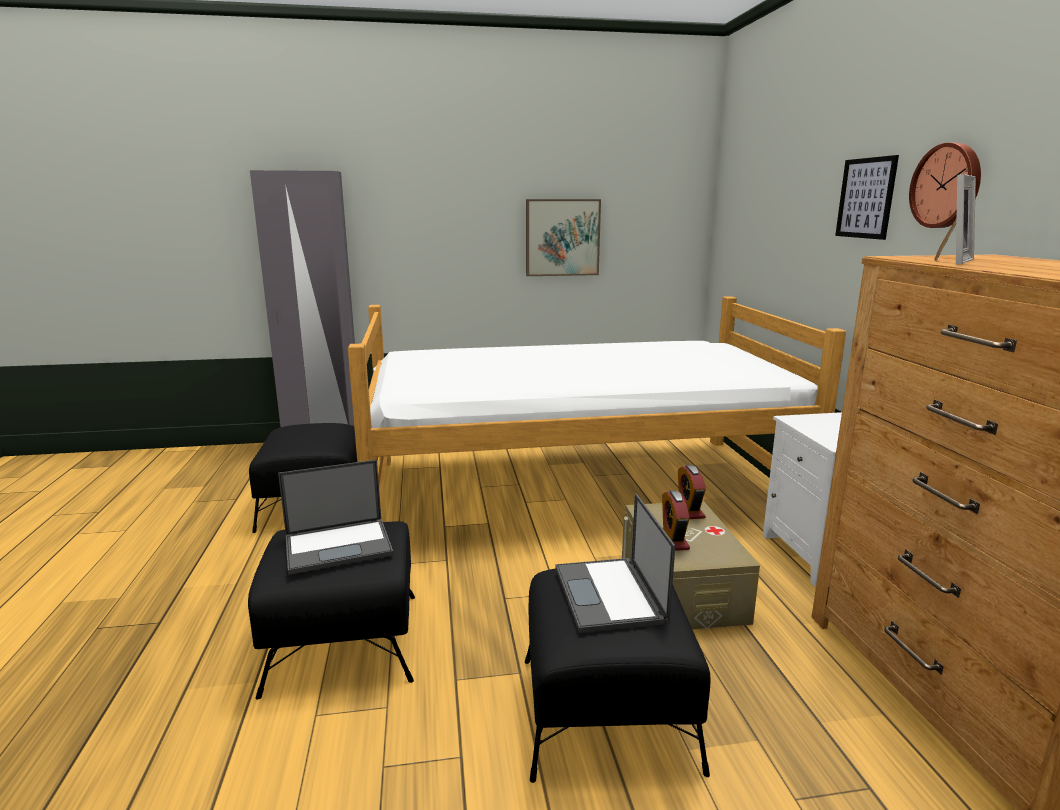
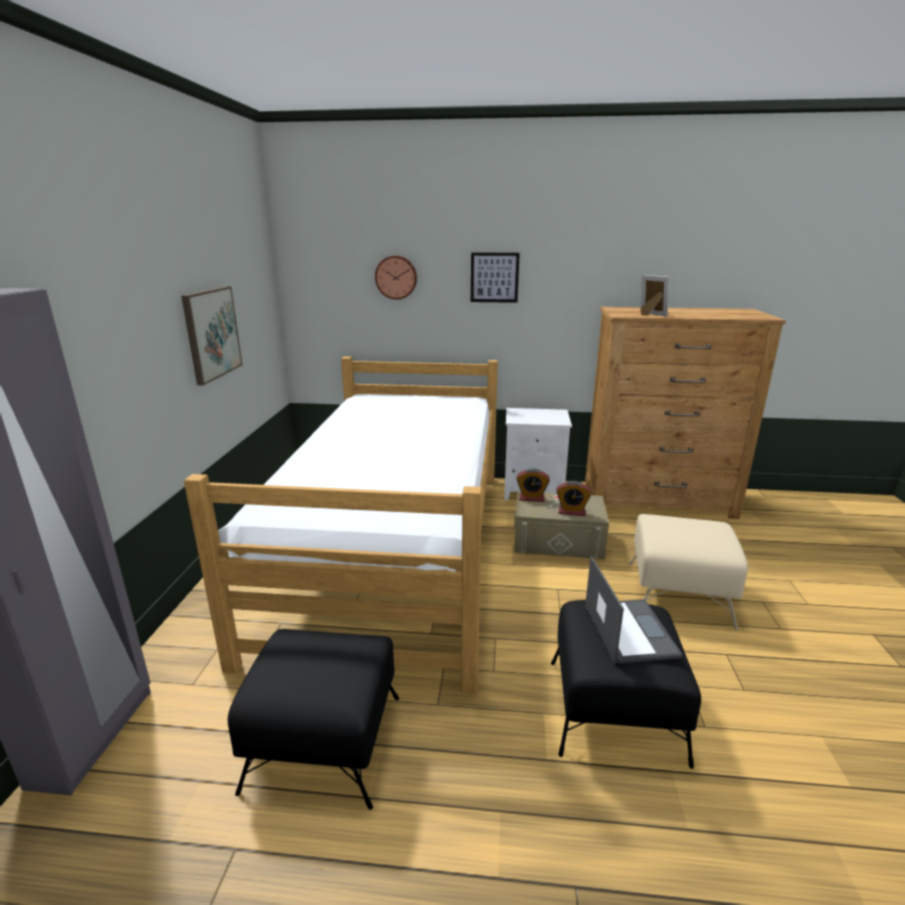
camera: 75 degrees left, 5 degrees up
black ottoman [525,568,711,783] -> beige ottoman [629,514,748,630]
laptop [556,493,675,633] -> none
wall clock [909,143,981,228] -> wall clock moved to [375,256,417,300]

